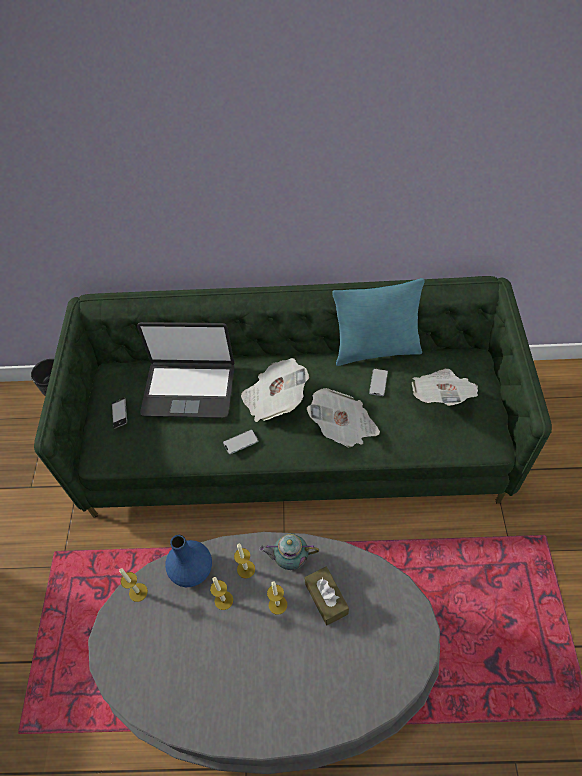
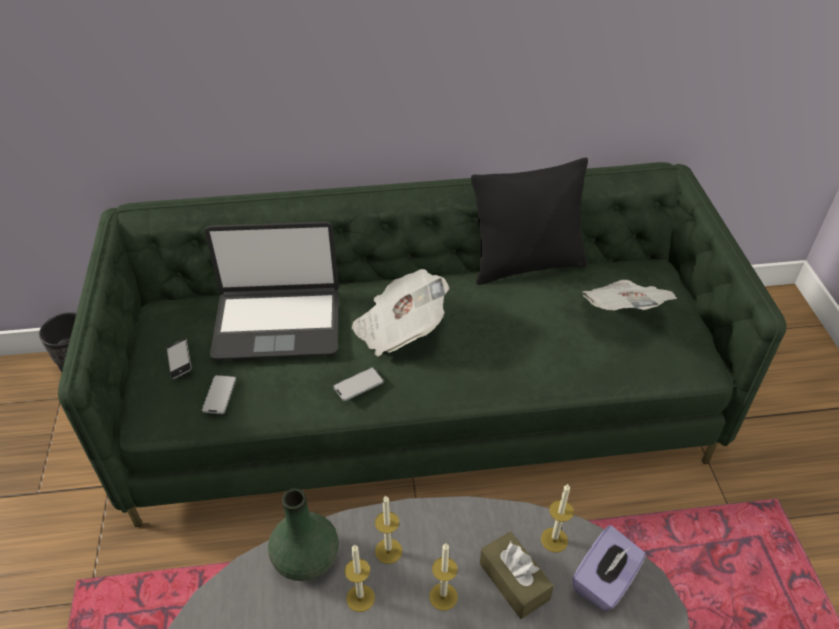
camera: 10 degrees left, 10 degrees down
candle [119,569,148,602] -> candle moved to [541,484,574,553]
blue vase [165,535,212,587] -> green vase [268,488,339,581]
teapot [259,534,319,570] -> none
newspaper [307,388,380,447] -> none
turquoise pillow [332,278,425,366] -> black pillow [471,158,588,285]
phone [369,368,388,396] -> phone moved to [202,375,236,414]
none -> purple tissue box [572,525,646,612]

